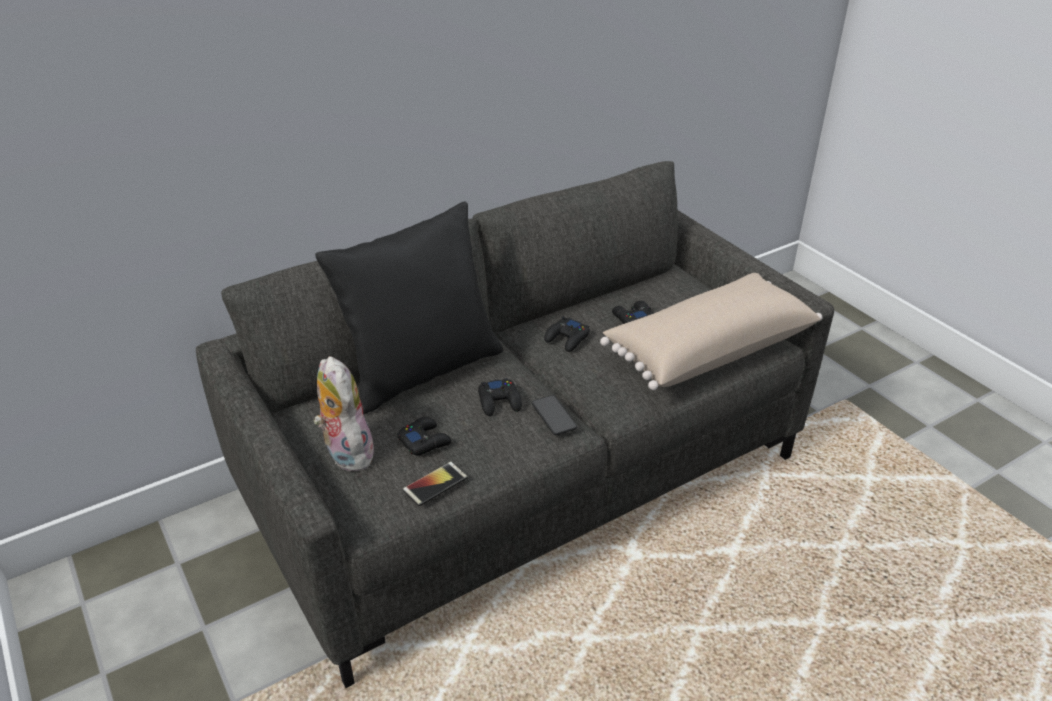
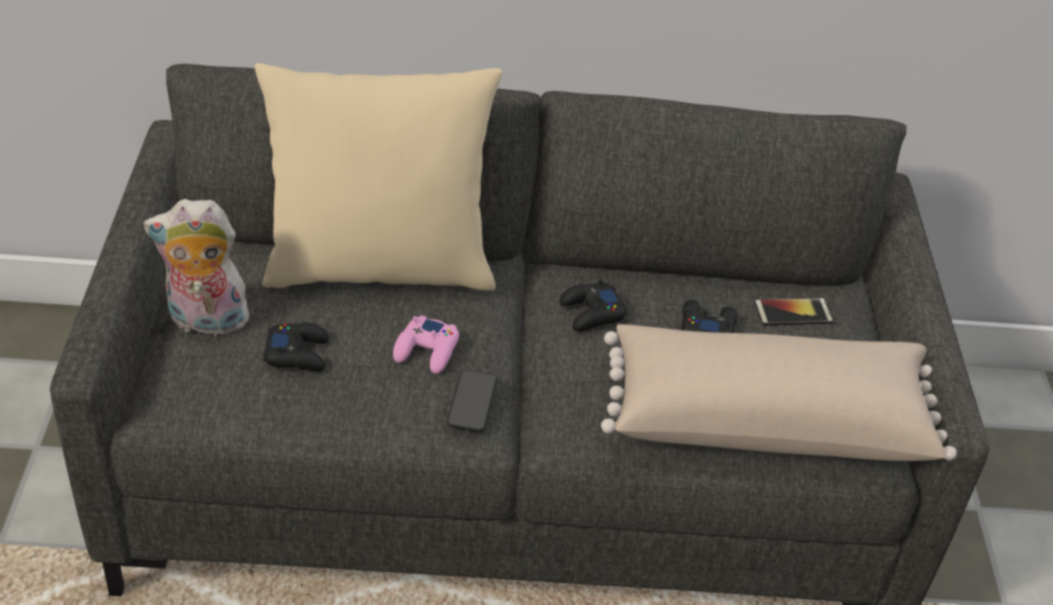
camera: 30 degrees right, 5 degrees up
plush toy [314,356,374,471] -> plush toy turned 90 degrees counterclockwise [143,199,253,341]
black pillow [315,201,503,414] -> beige pillow [255,63,502,291]
phone [403,461,468,506] -> phone moved to [754,298,833,326]
black game controller [478,378,522,416] -> pink game controller [393,315,459,374]

